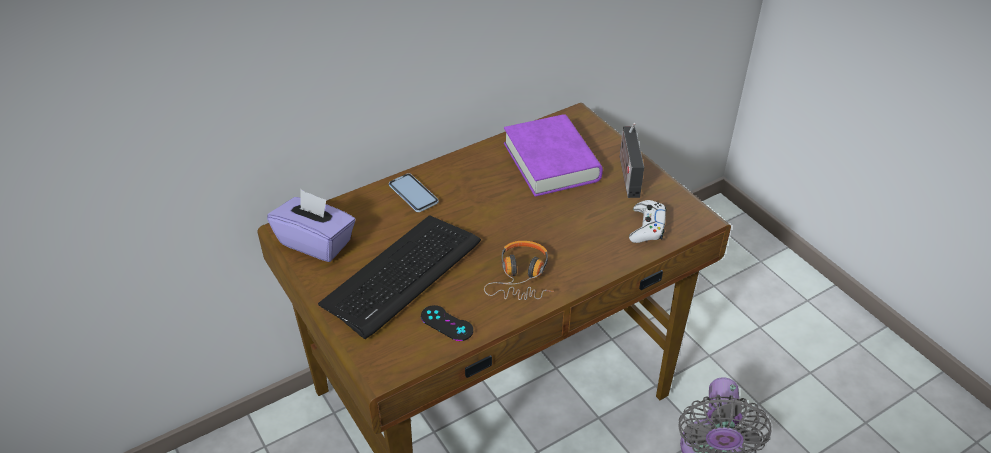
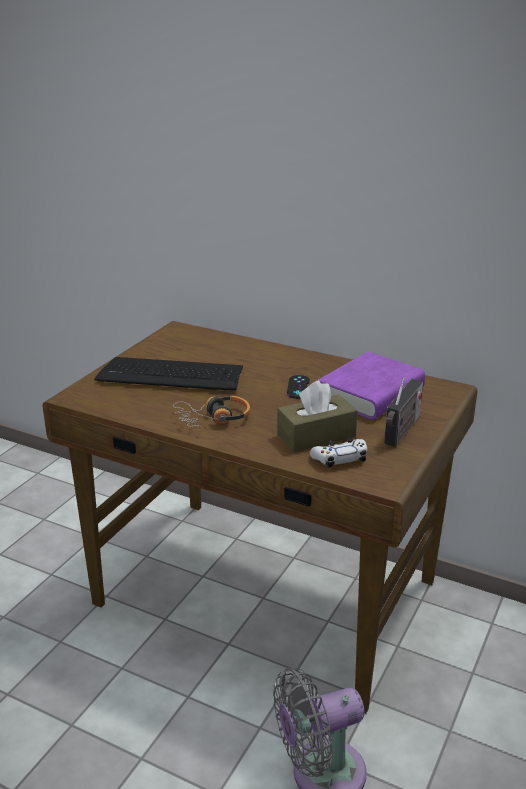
camera: 60 degrees right, 15 degrees down
purple tissue box [267,189,356,262] -> none
phone [389,173,439,212] -> none
black game controller [421,305,473,341] -> black game controller moved to [287,375,310,399]
radio [620,123,644,198] -> radio turned 150 degrees clockwise [384,377,423,447]
none -> brown tissue box [277,380,358,452]

